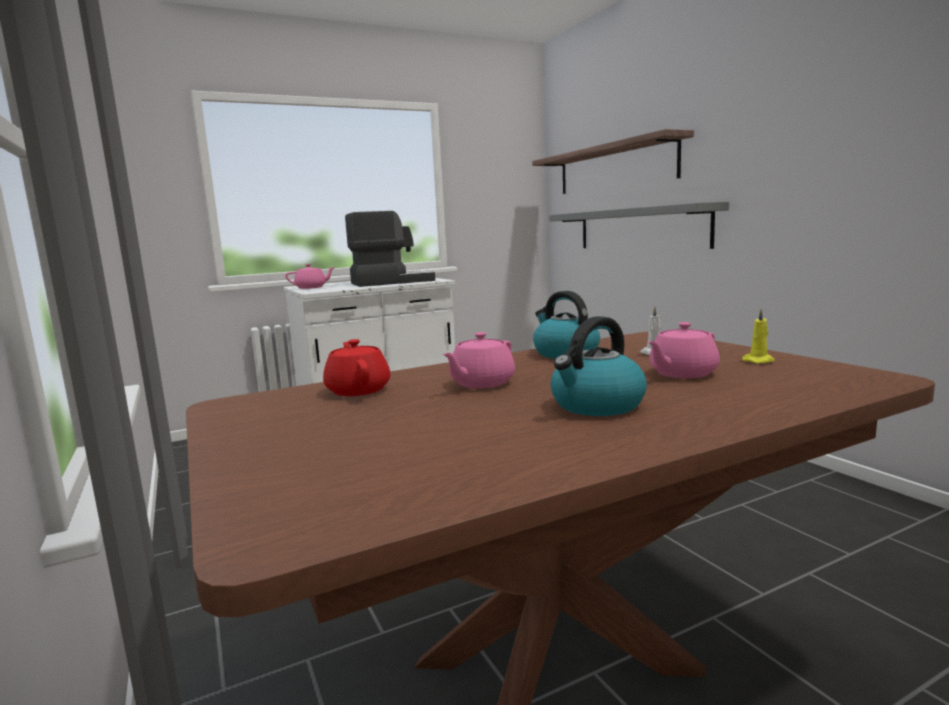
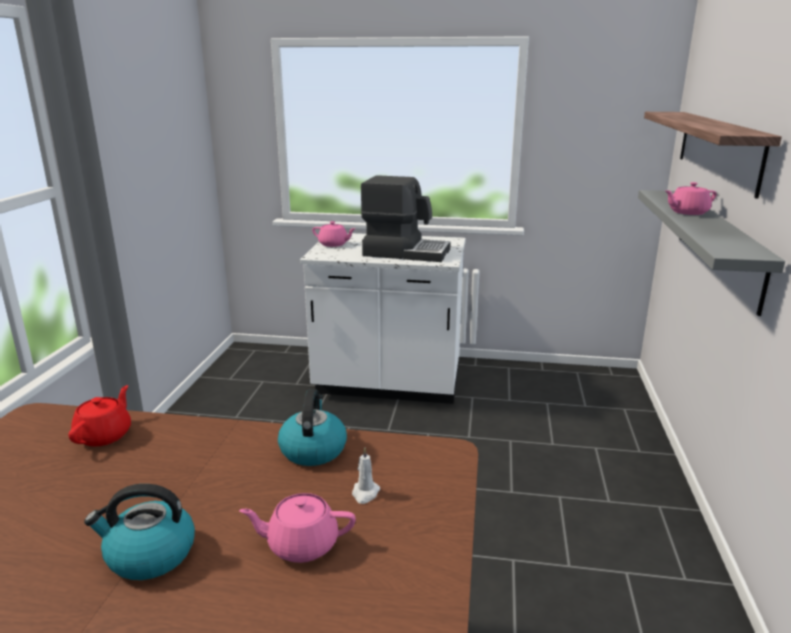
camera: 35 degrees right, 10 degrees up
pink teapot [443,332,515,388] -> pink teapot moved to [665,182,717,215]
yellow candle [742,308,775,364] -> none

